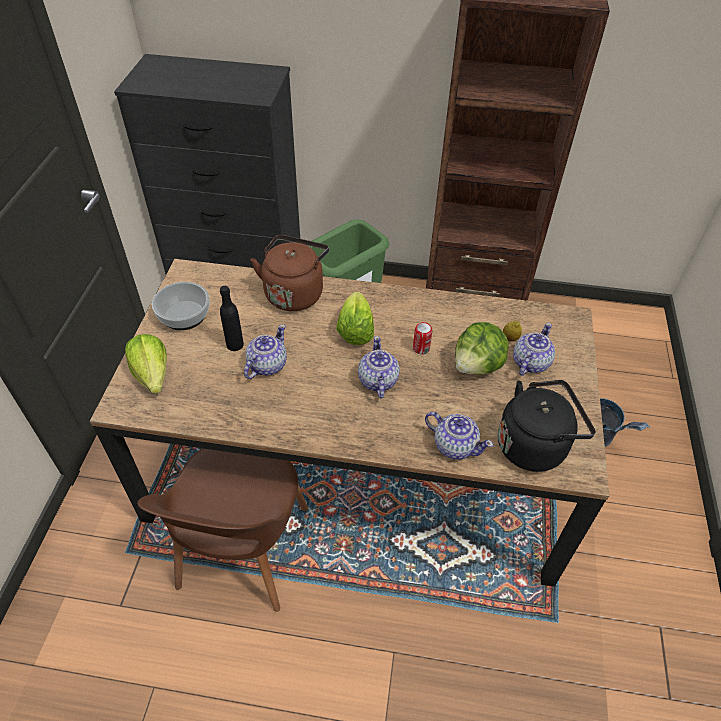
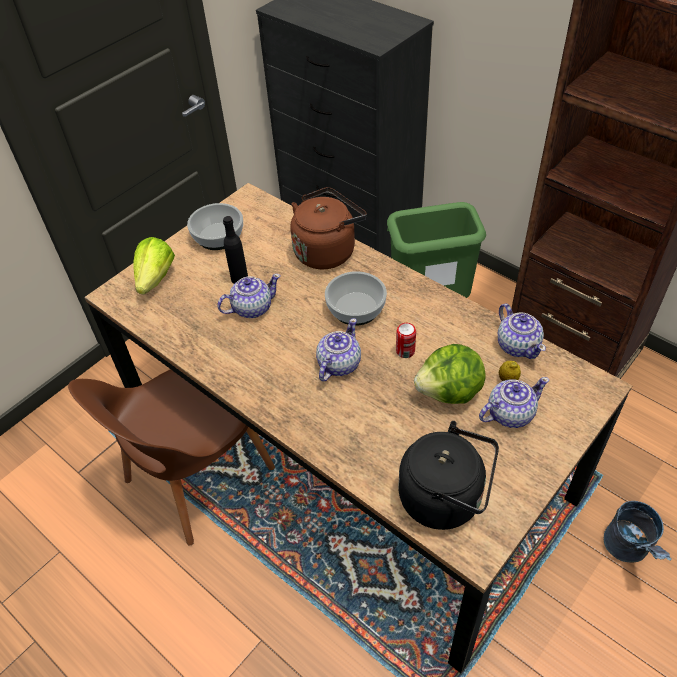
camera: 35 degrees right, 0 degrees up
lettuce [337,292,374,345] -> bowl [325,271,387,326]
teapot [425,412,493,460] -> teapot moved to [498,303,546,359]

